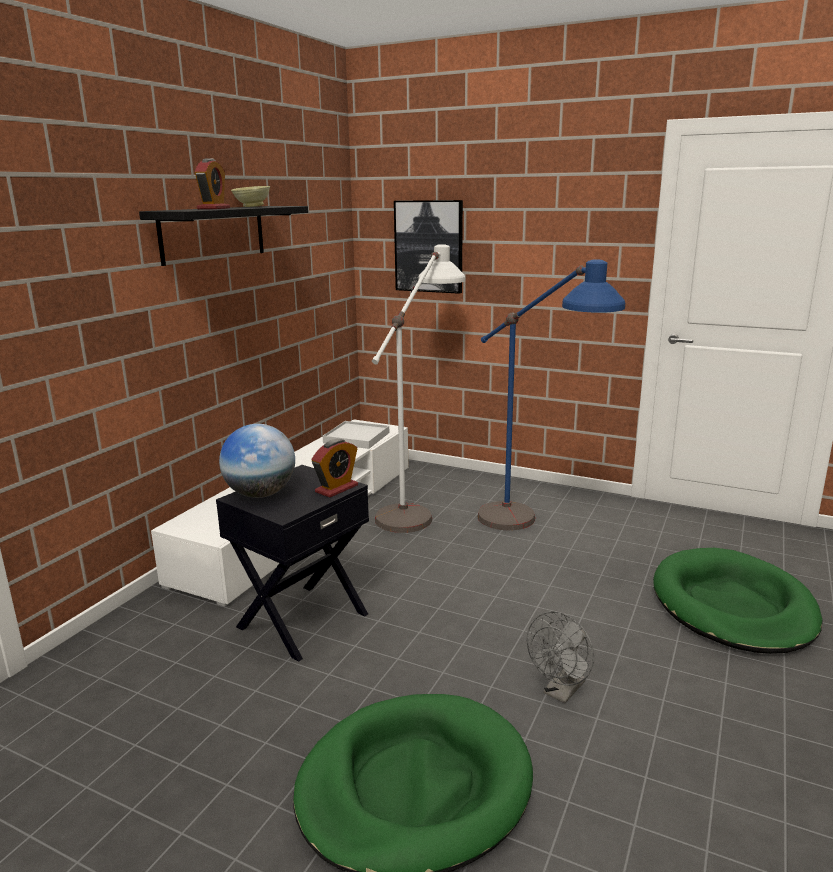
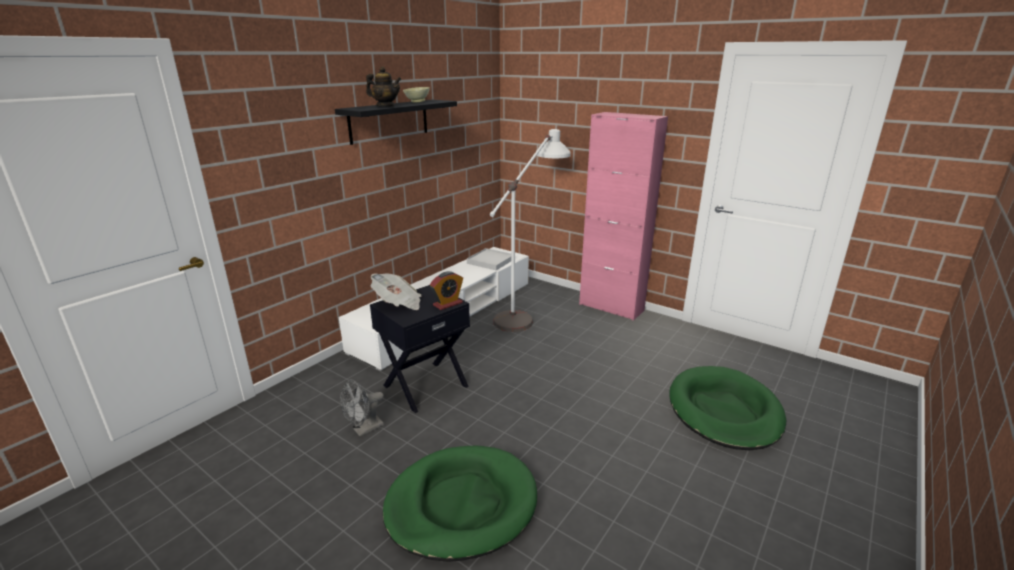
camera: 10 degrees right, 5 degrees up
alarm clock [195,158,230,209] -> teapot [366,67,401,106]
globe [219,424,295,498] -> newspaper [370,273,422,310]
picture [394,200,463,294] -> none
blue floor lamp [477,259,625,530] -> none
grey fan [527,611,594,703] -> grey fan moved to [340,379,384,436]
none -> pink cabinet [579,112,668,321]

